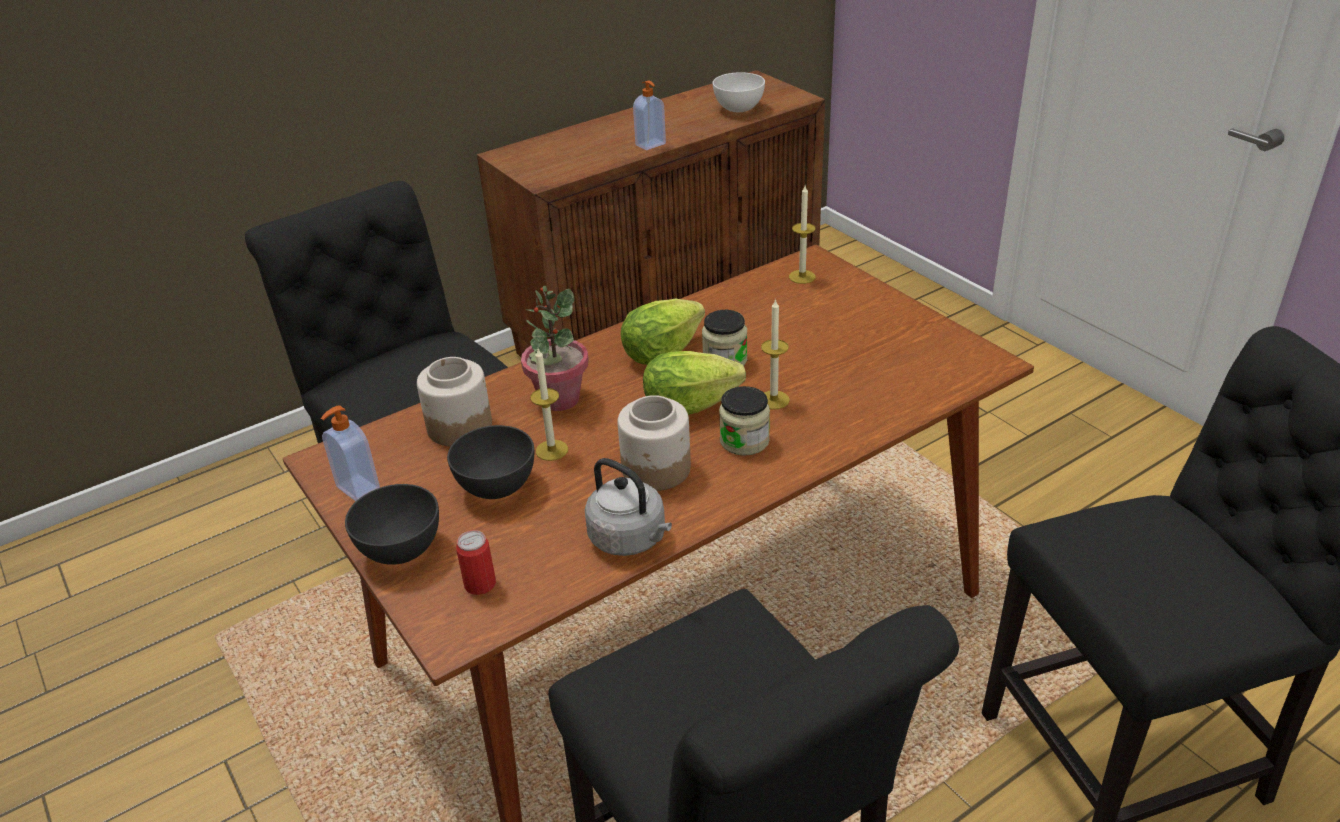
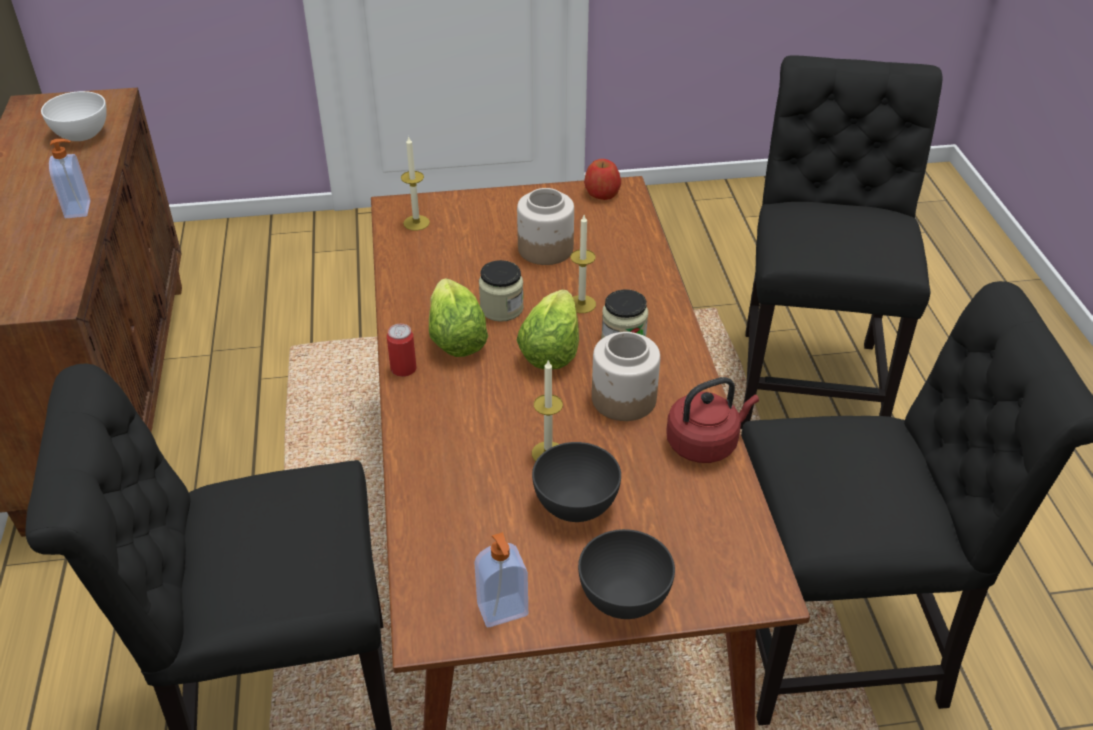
camera: 65 degrees left, 5 degrees up
jar [417,357,492,447] -> jar moved to [517,188,574,265]
can [456,530,496,595] -> can moved to [387,324,417,377]
potted plant [521,286,589,411] -> none
grey kettle [585,458,672,556] -> red kettle [666,377,759,463]
none -> apple [584,159,621,200]

